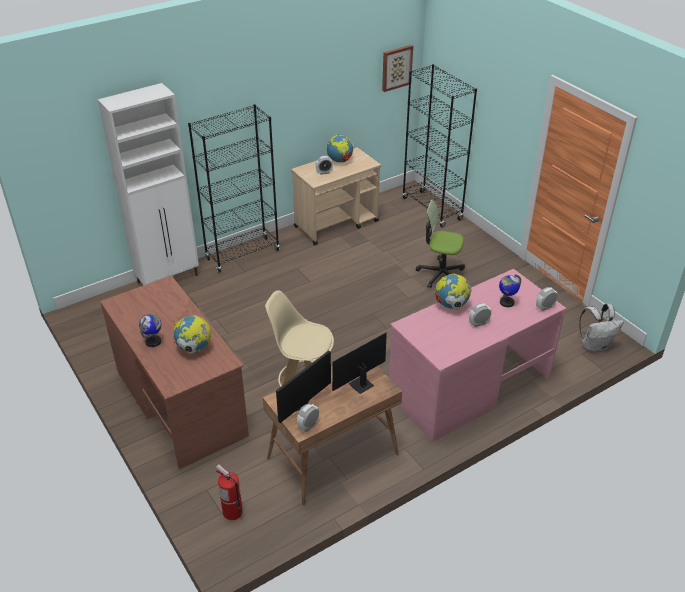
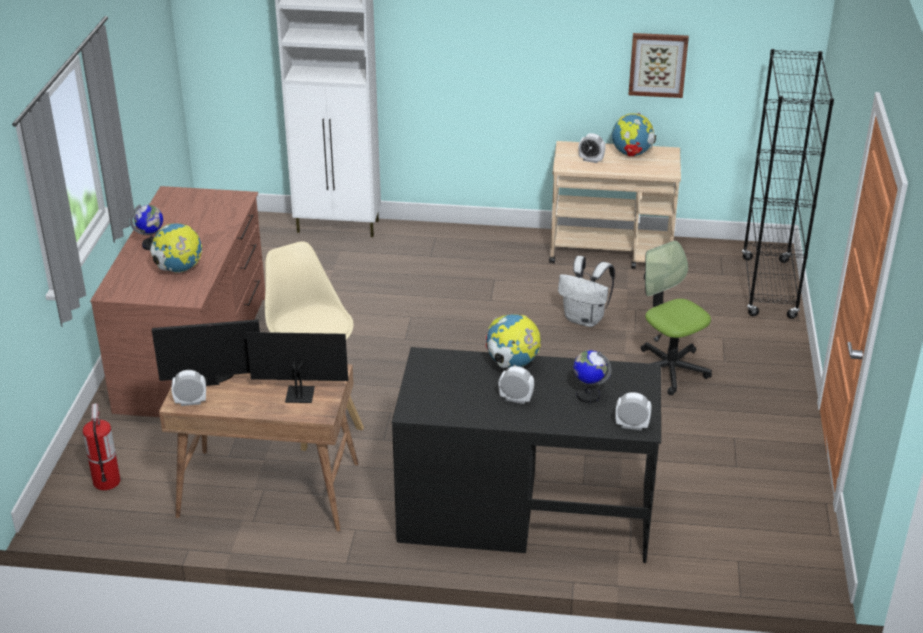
camera: 40 degrees right, 5 degrees down
black bookcase [188,104,280,273] -> none
picture [382,45,413,92] -> picture moved to [629,33,689,98]
pink desk [389,269,566,442] -> black desk [392,347,661,563]
white backpack [579,304,624,352] -> white backpack moved to [558,256,615,327]

